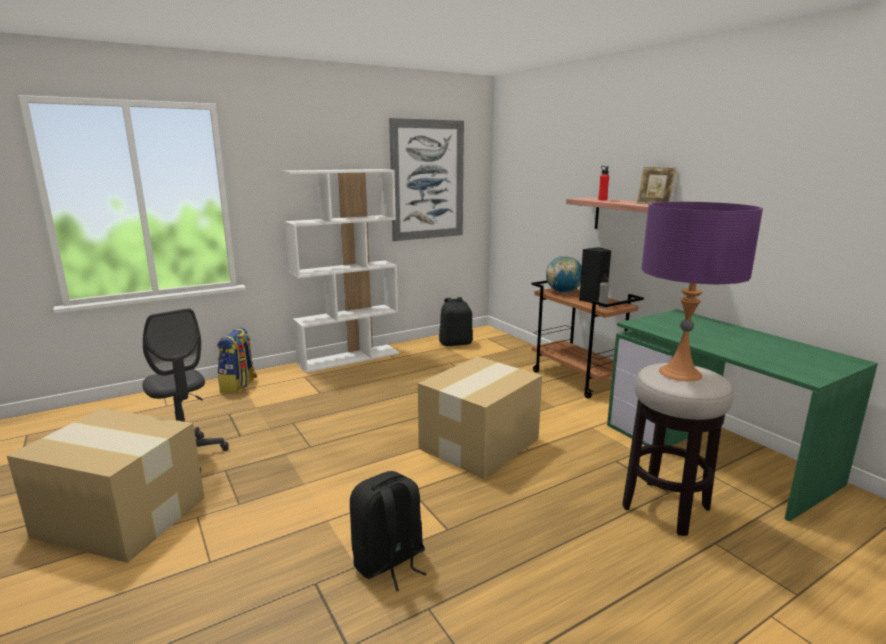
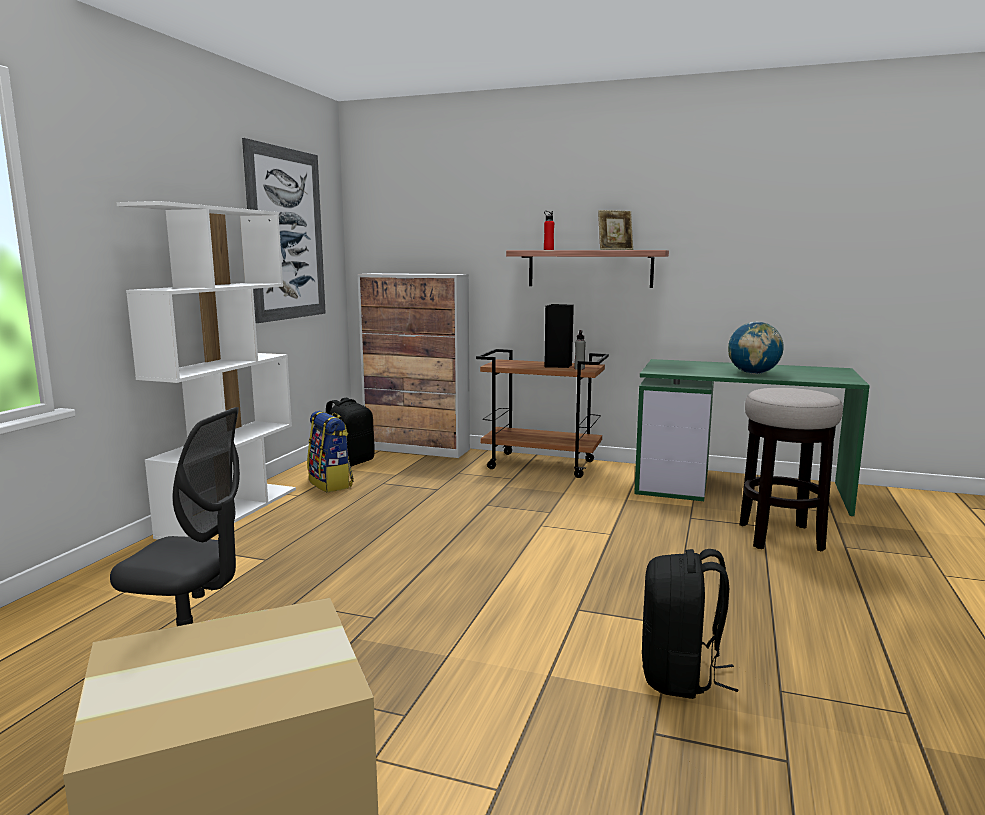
camera: 40 degrees left, 5 degrees down
backpack [217,327,257,394] -> backpack moved to [307,411,354,492]
cardboard box [418,356,542,479] -> none
globe [546,256,582,293] -> globe moved to [728,322,784,374]
purple table lamp [642,202,763,382] -> none
none -> cabinet [357,273,470,458]

